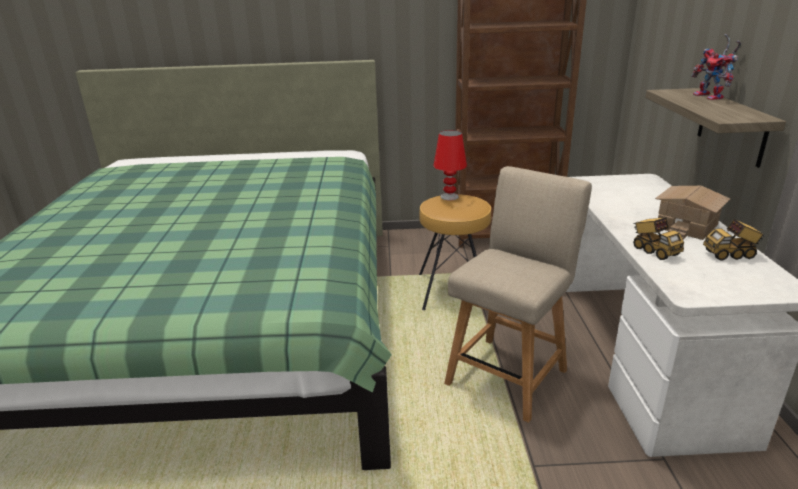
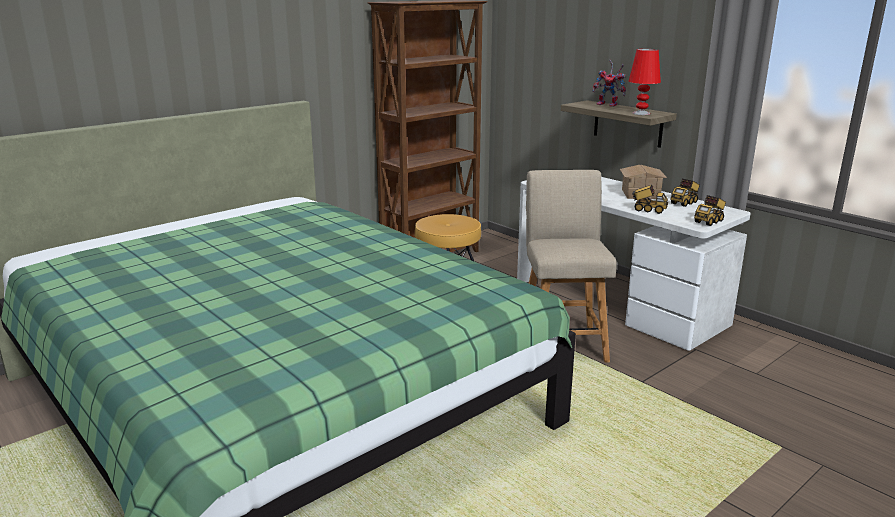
camera: 40 degrees left, 5 degrees down
red table lamp [433,130,467,201] -> red table lamp moved to [629,49,661,115]
none -> toy truck [694,195,726,226]

